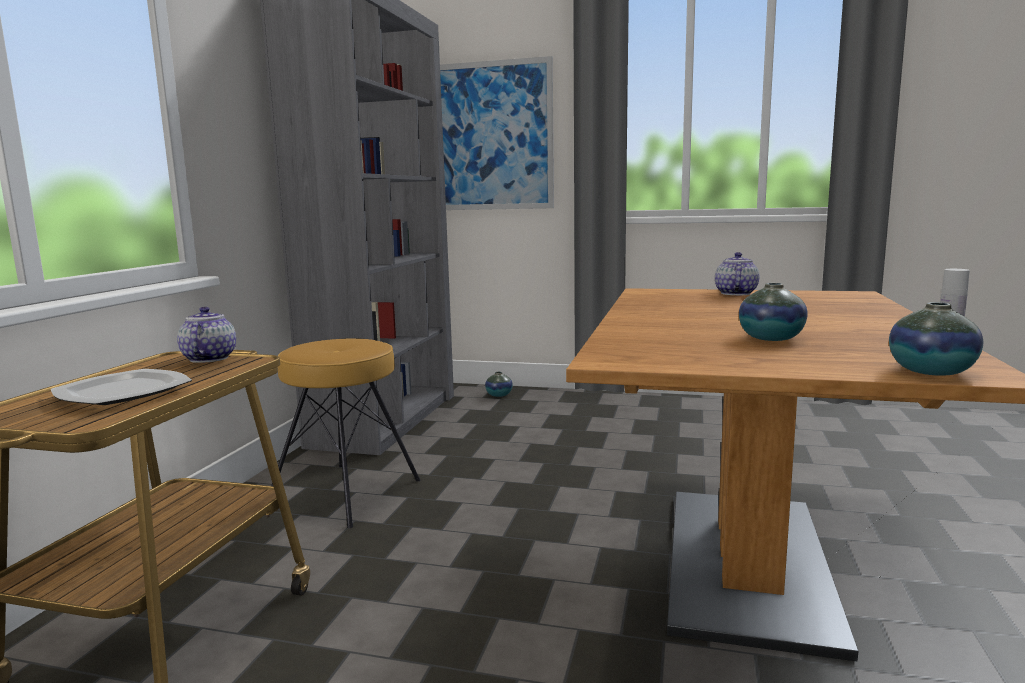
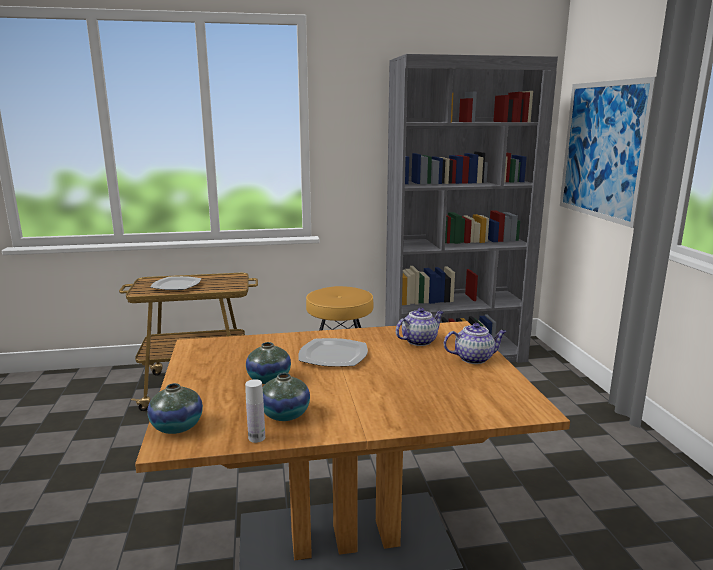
camera: 65 degrees right, 5 degrees up
teapot [177,307,236,363] -> teapot moved to [396,308,443,346]
vase [485,372,513,397] -> vase moved to [262,373,310,421]
none -> plate [298,338,368,367]

